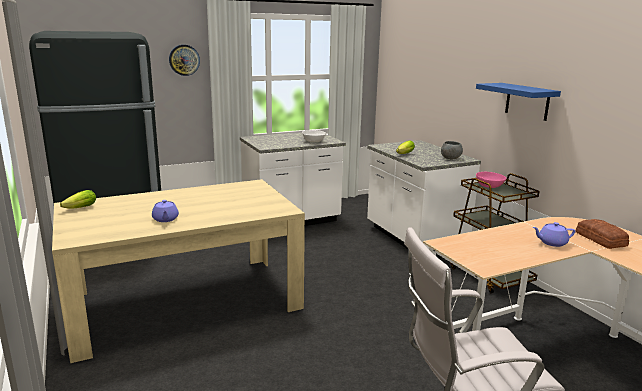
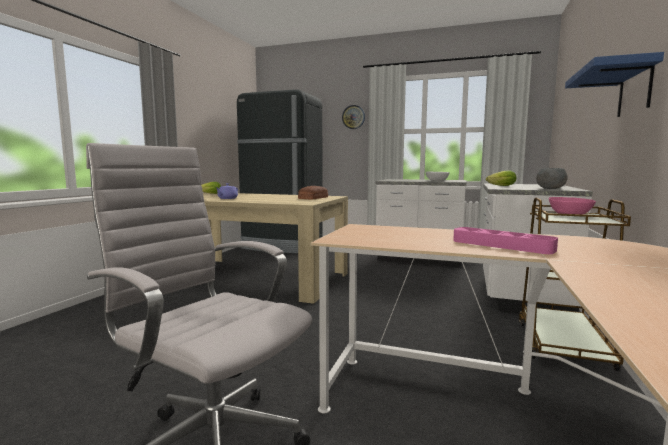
camera: 45 degrees right, 10 degrees down
purple teapot [533,222,575,247] -> pink tray [453,227,558,254]
bread [576,219,629,249] -> bread moved to [298,186,328,200]

